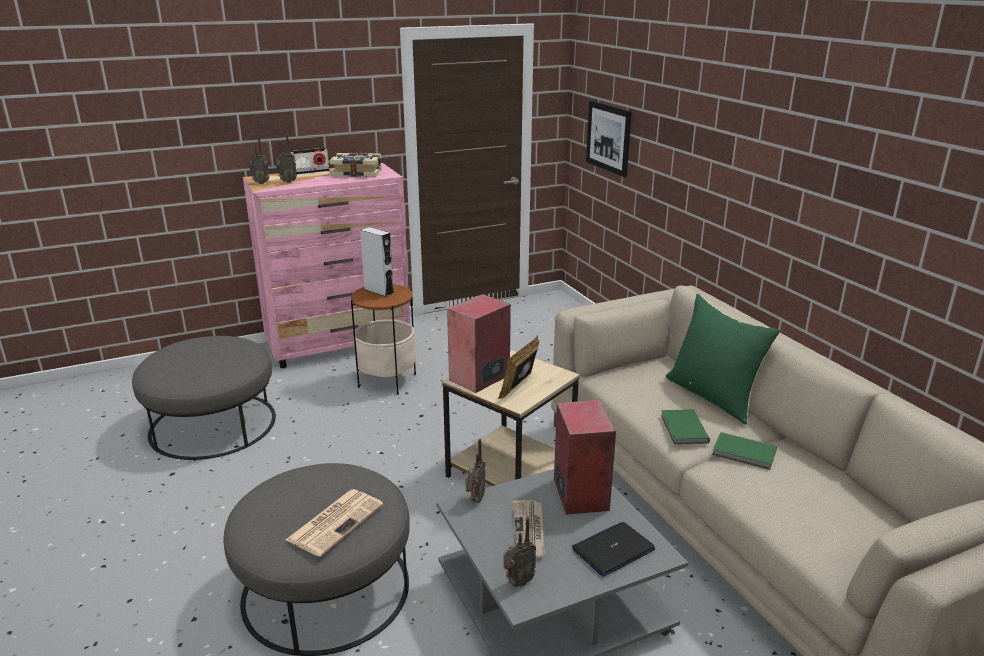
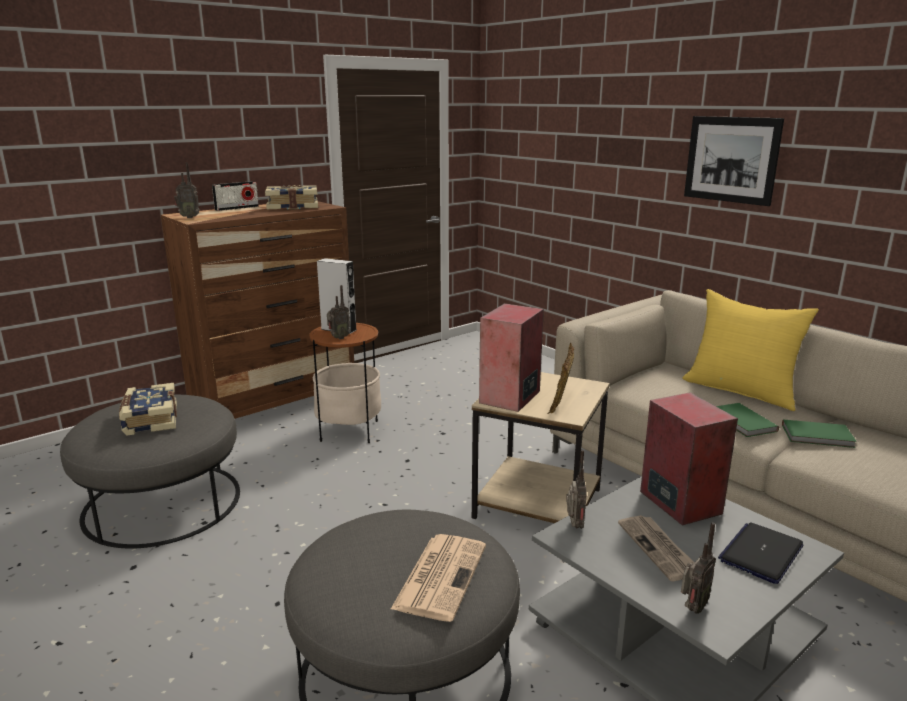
camera: 15 degrees left, 5 degrees down
pink dresser [243,163,410,368] -> brown dresser [161,201,354,419]
radio [276,135,297,183] -> radio moved to [327,285,350,339]
picture [586,100,632,177] -> picture moved to [684,116,784,206]
green pillow [666,294,781,425] -> yellow pillow [682,289,819,411]
none -> book [119,383,177,436]

